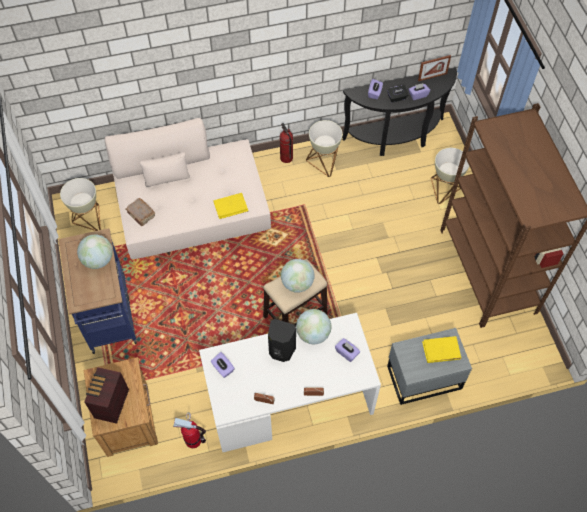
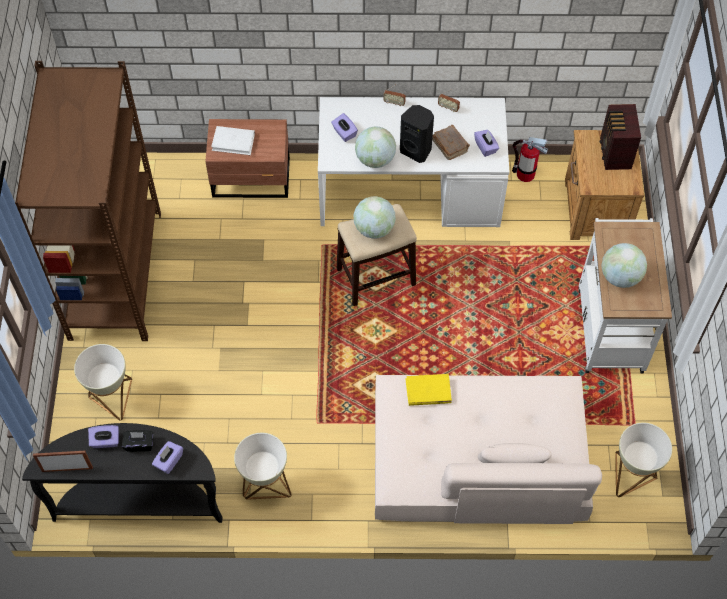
camera: 165 degrees left, 0 degrees up
blue cart [59,228,137,354] -> white cart [578,218,672,374]
radio [84,367,129,424] -> radio turned 150 degrees clockwise [600,104,641,170]
brown book [125,198,155,226] -> brown book moved to [432,125,470,160]
fire extinguisher [280,123,293,163] -> none
grey nightstand [387,328,472,405] -> brown nightstand [205,119,290,198]
yellow book [422,336,461,363] -> white book [211,126,255,155]

